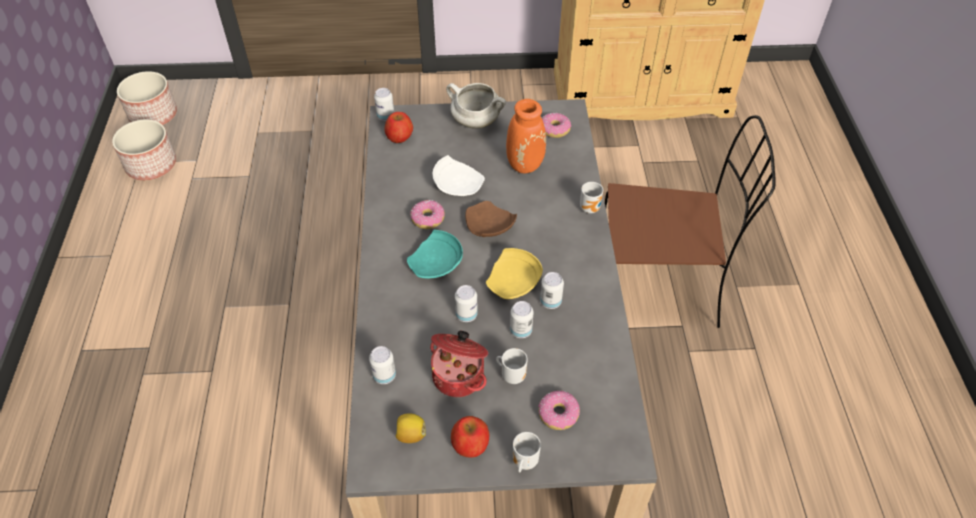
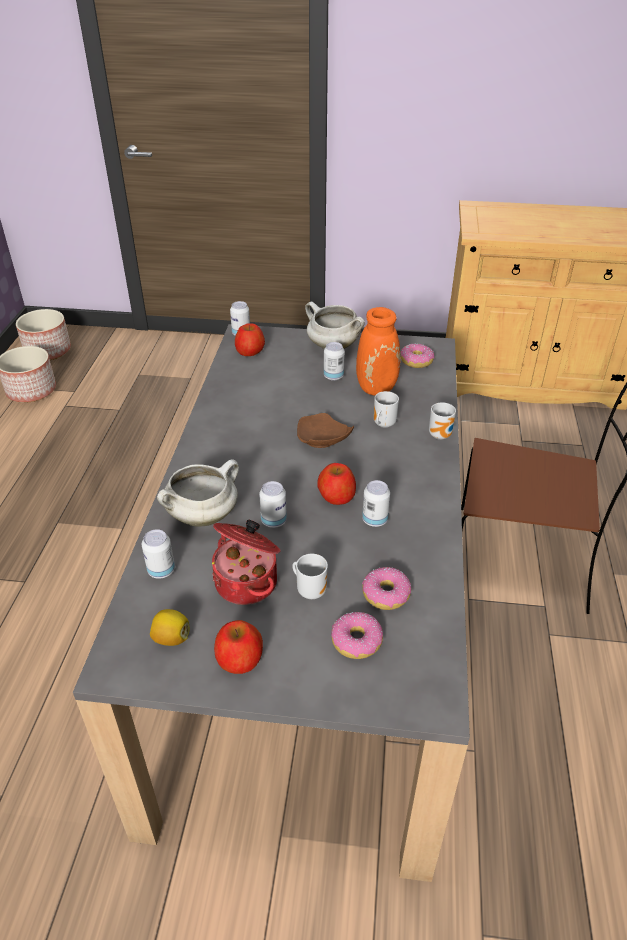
camera: 10 degrees right, 10 degrees down
turquoise plate [407,230,463,278] -> none
donut [410,200,445,229] -> donut moved to [362,567,411,610]
white plate [433,155,485,196] -> none
yellow plate [486,248,543,299] -> apple [317,463,356,505]
can [510,301,534,338] -> can moved to [324,342,345,381]
mug [513,432,541,472] -> mug moved to [374,391,399,428]
none -> white cooking pot [157,459,239,527]

